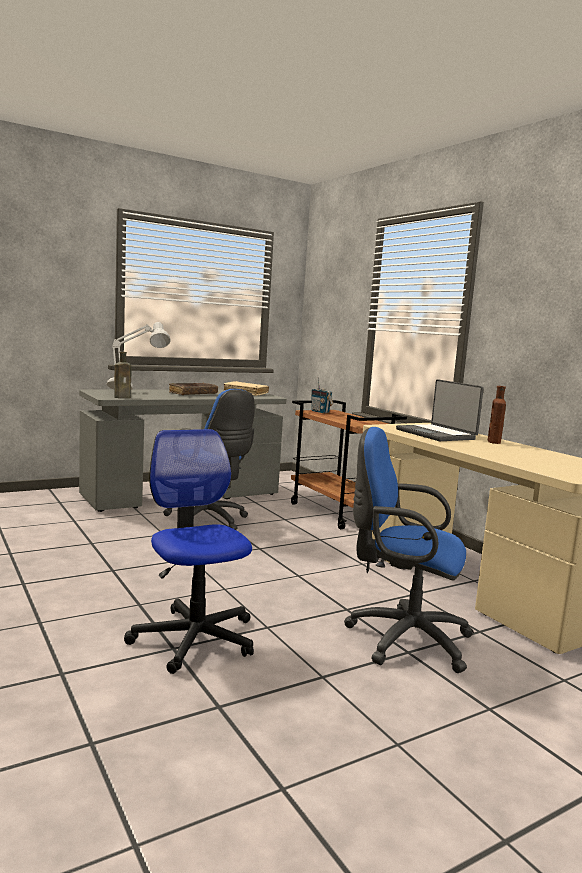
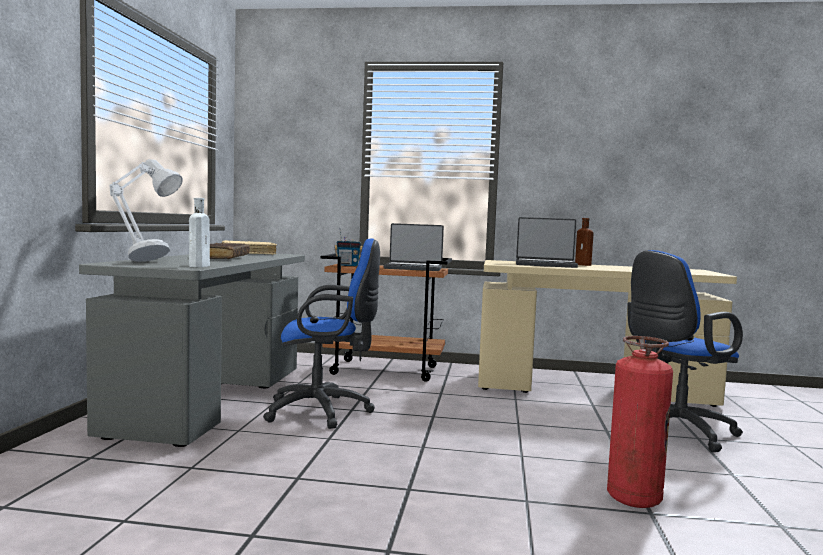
camera: 50 degrees left, 5 degrees down
brown bottle [114,352,131,398] -> white bottle [189,198,210,267]
office chair [124,429,254,674] -> fire extinguisher [607,336,673,508]
none -> laptop [384,223,444,271]

